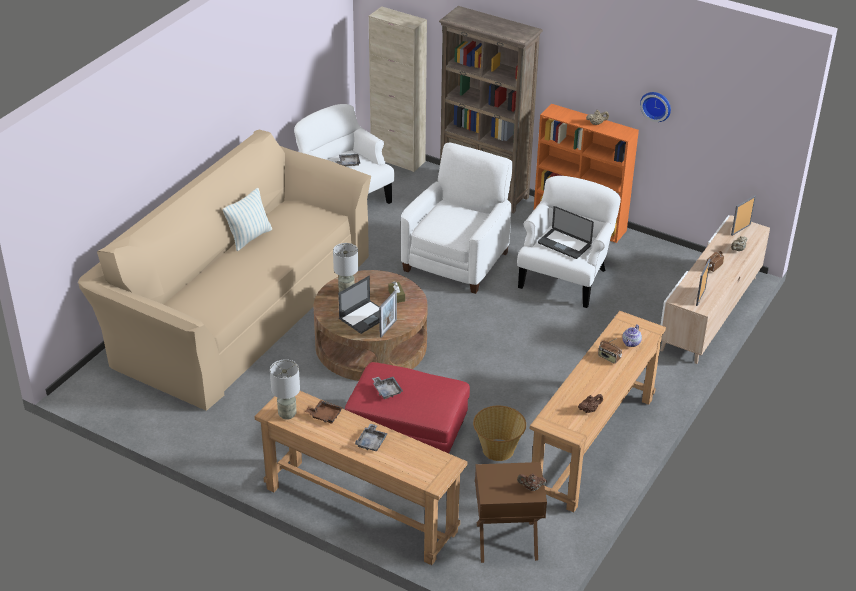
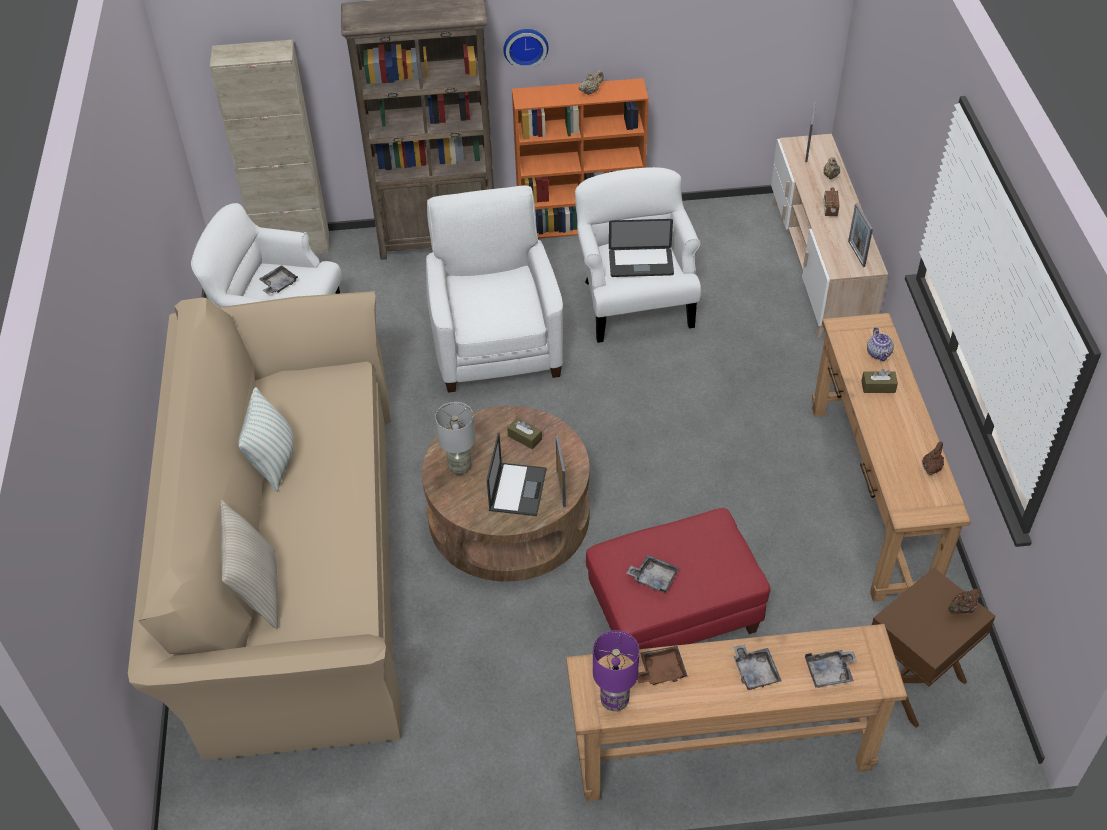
camera: 35 degrees left, 10 degrees up
grey table lamp [270,359,300,420] -> purple table lamp [593,630,639,711]
basket [473,406,526,461] -> none
radio [598,338,622,364] -> brown tissue box [861,369,898,393]
wall clock [640,92,671,122] -> wall clock moved to [503,29,549,69]
none -> beige pillow [220,500,278,629]
none -> grey tray [805,650,857,688]

